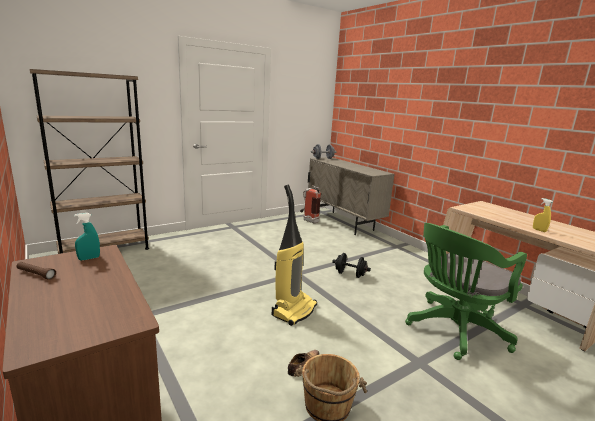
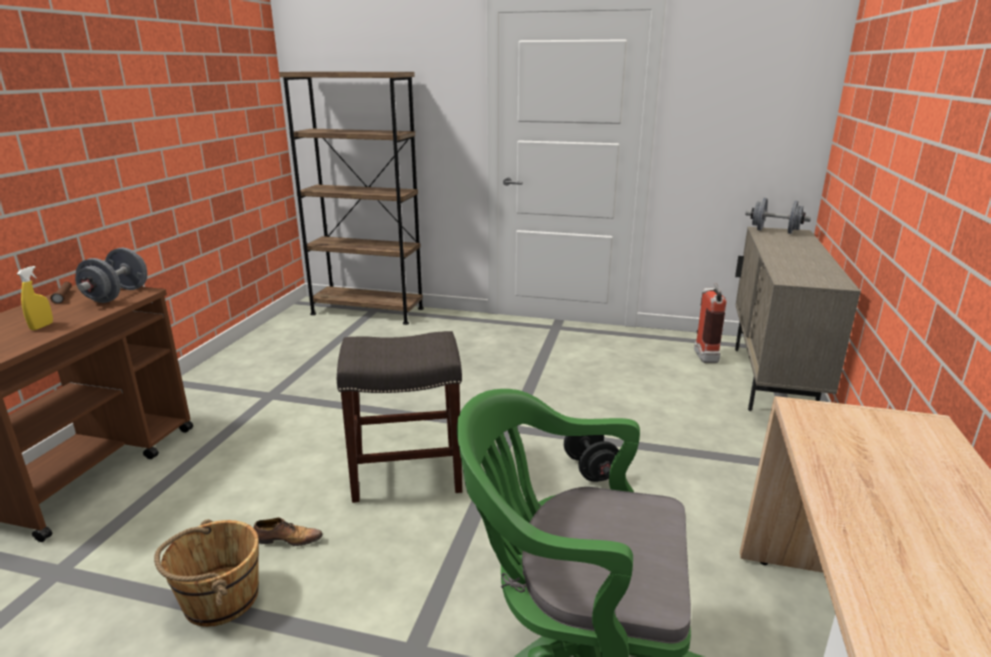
camera: 50 degrees right, 5 degrees up
turquoise spray bottle [74,213,100,260] -> grey dumbbell [75,248,147,303]
vacuum cleaner [272,184,317,326] -> grey stool [337,331,462,503]
yellow spray bottle [533,198,552,232] -> yellow spray bottle moved to [17,266,53,330]

